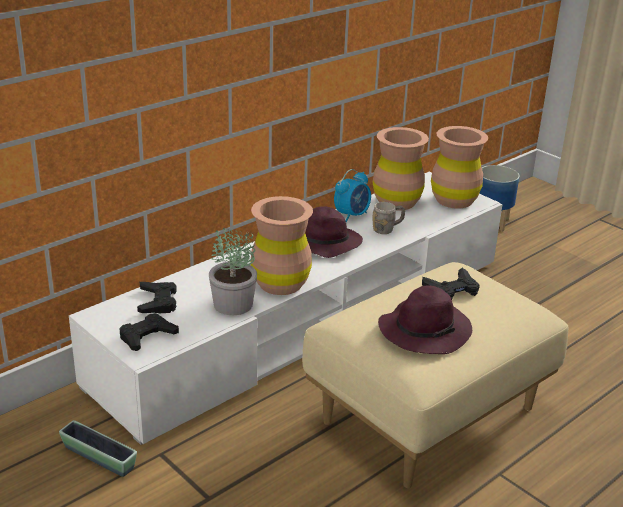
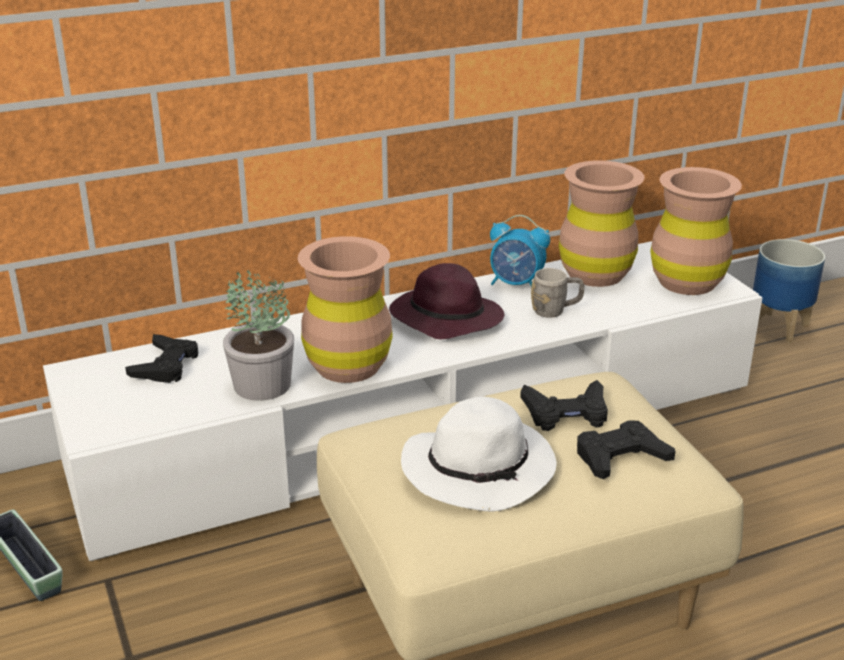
camera: 20 degrees right, 0 degrees up
black game controller [119,313,179,351] -> black game controller moved to [577,420,675,479]
alarm clock [334,169,371,222] -> alarm clock turned 45 degrees clockwise [490,215,550,286]
purple hat [378,286,472,354] -> white hat [401,396,557,512]

